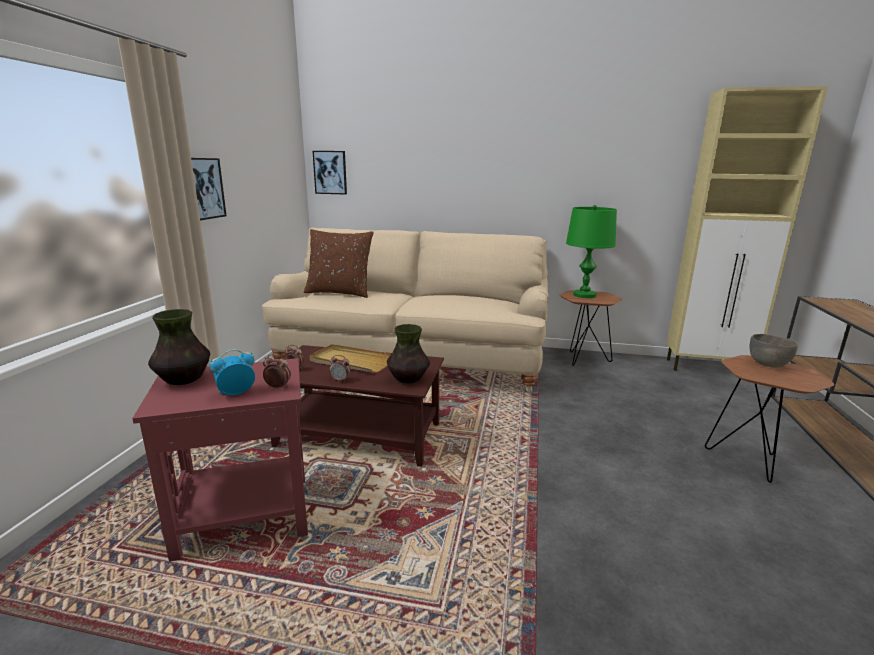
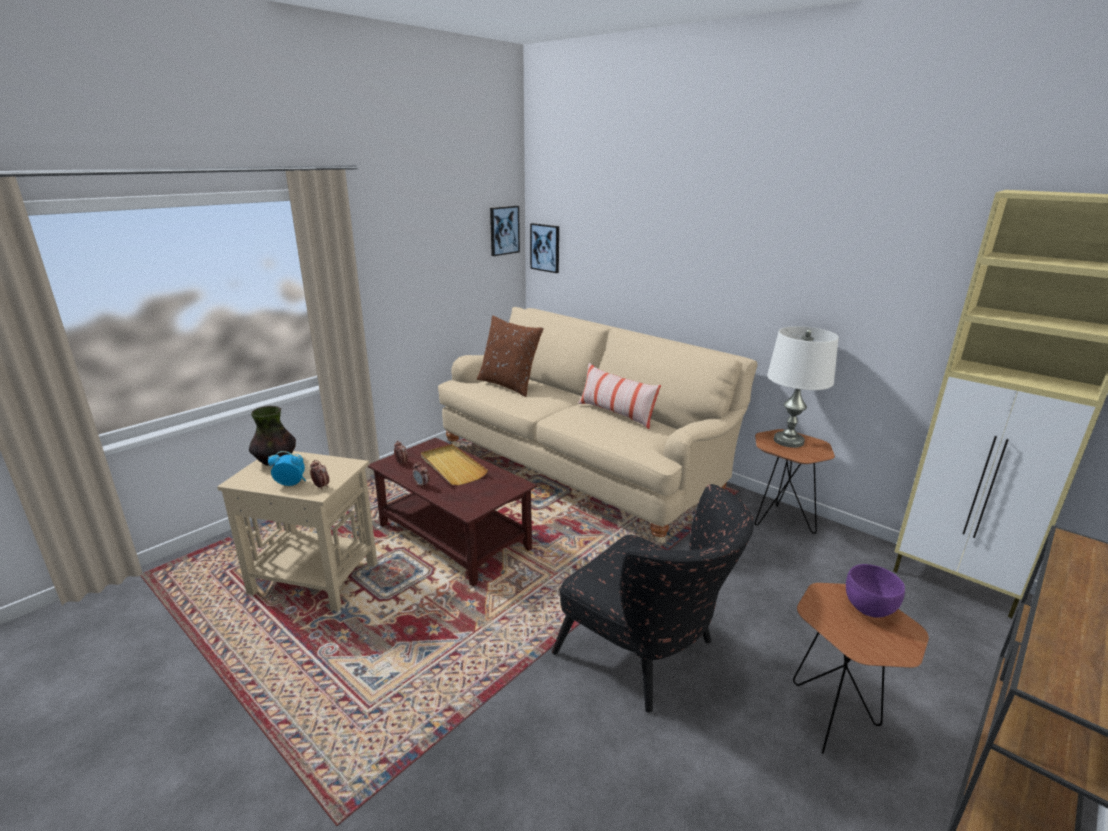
camera: 30 degrees right, 5 degrees up
red side table [132,358,308,562] -> beige side table [217,451,377,611]
picture [191,158,227,220] -> picture moved to [490,206,520,256]
vase [387,324,430,384] -> none
green table lamp [566,205,617,298] -> white table lamp [767,326,839,448]
grey bowl [750,334,798,367] -> purple bowl [846,564,905,618]
none -> black armchair [552,484,754,713]
none -> pillow [578,363,661,429]

